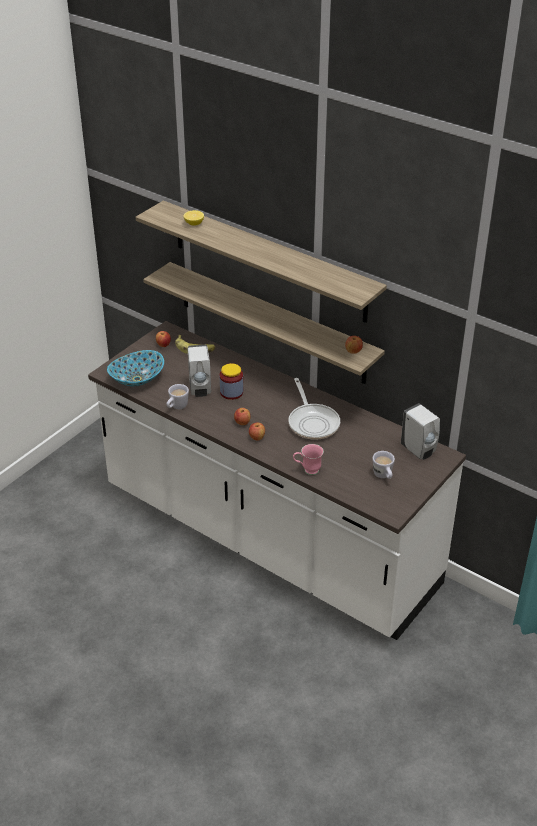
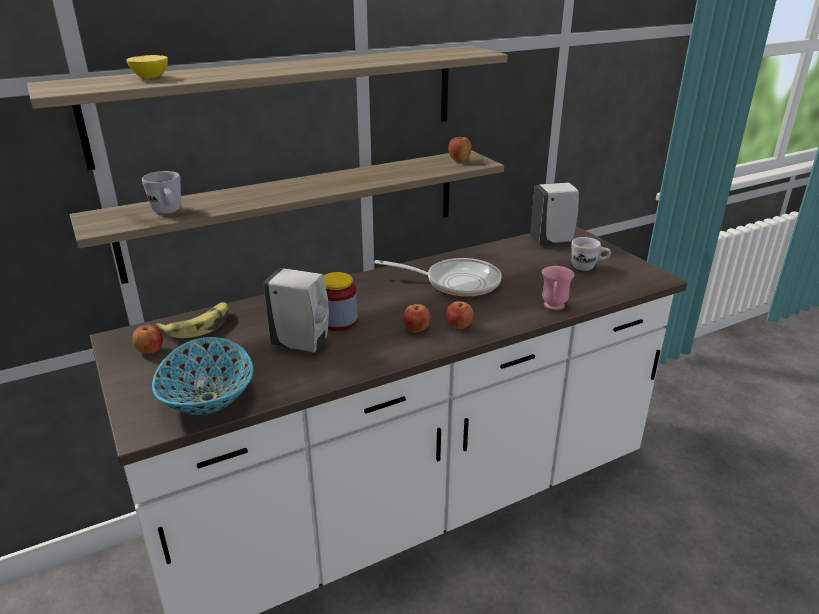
camera: 65 degrees left, 10 degrees down
white mug [166,384,189,409] -> white mug moved to [142,171,181,213]

